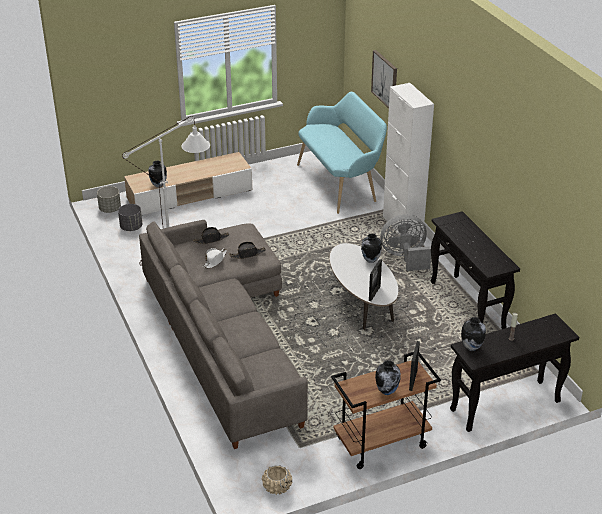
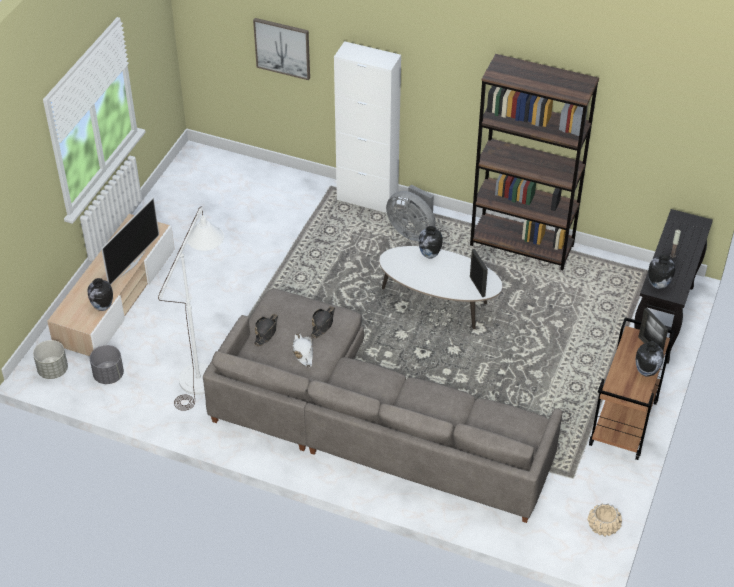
camera: 45 degrees left, 10 degrees up
turquoise bench [297,92,387,214] -> none
grey fan [380,214,431,271] -> grey fan turned 90 degrees counterclockwise [386,184,436,241]
black console table [431,211,520,329] -> brown bookcase [470,54,599,270]
none -> television [101,197,159,285]

